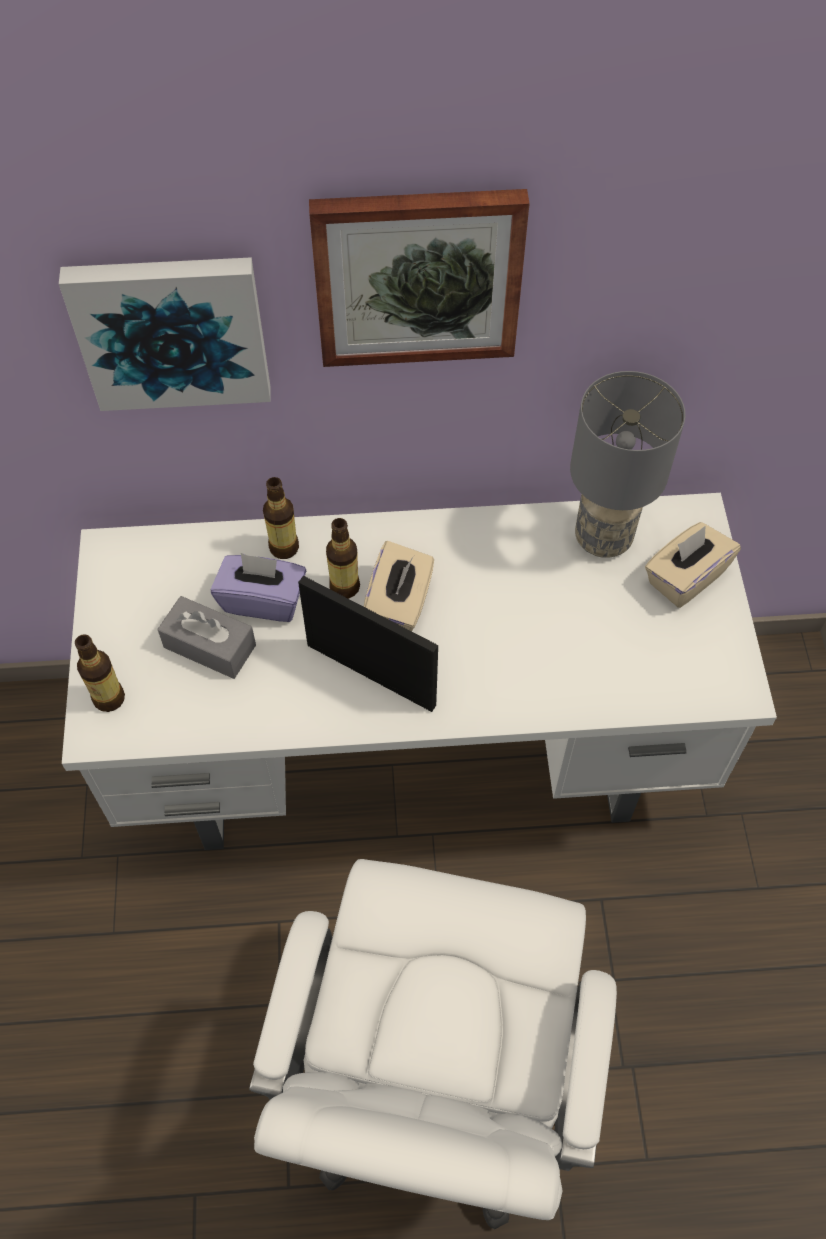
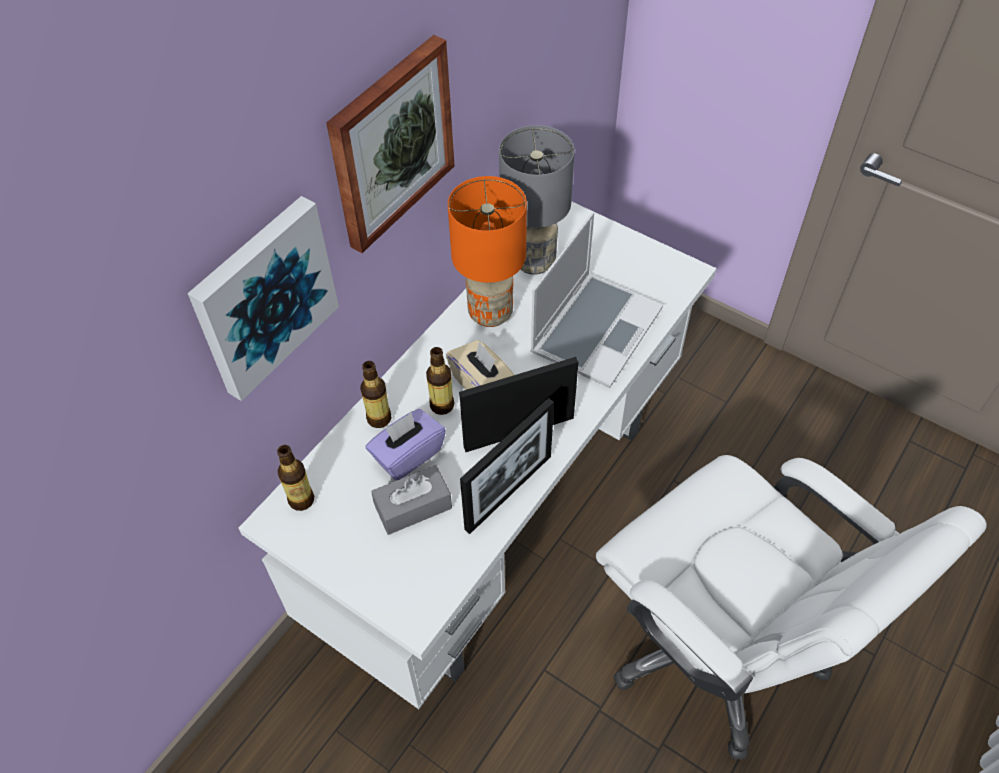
camera: 50 degrees left, 5 degrees down
bottle [75,634,125,712] -> bottle moved to [277,445,314,511]
beige tissue box [645,522,741,608] -> none
none -> orange table lamp [448,176,527,327]
none -> picture frame [460,398,554,534]
none -> laptop [530,212,663,388]

